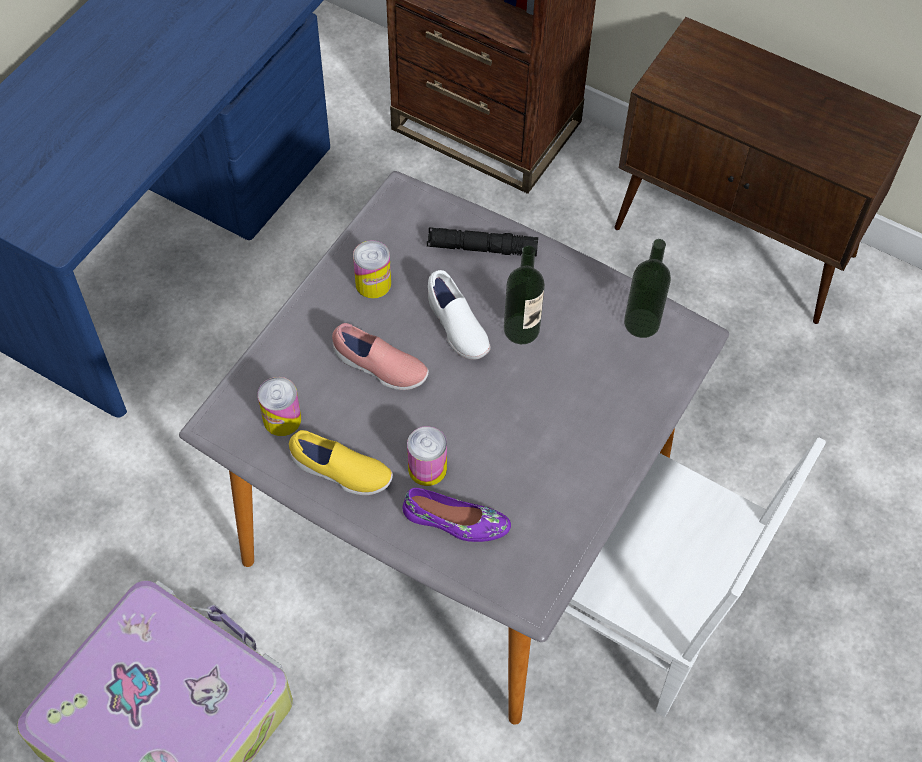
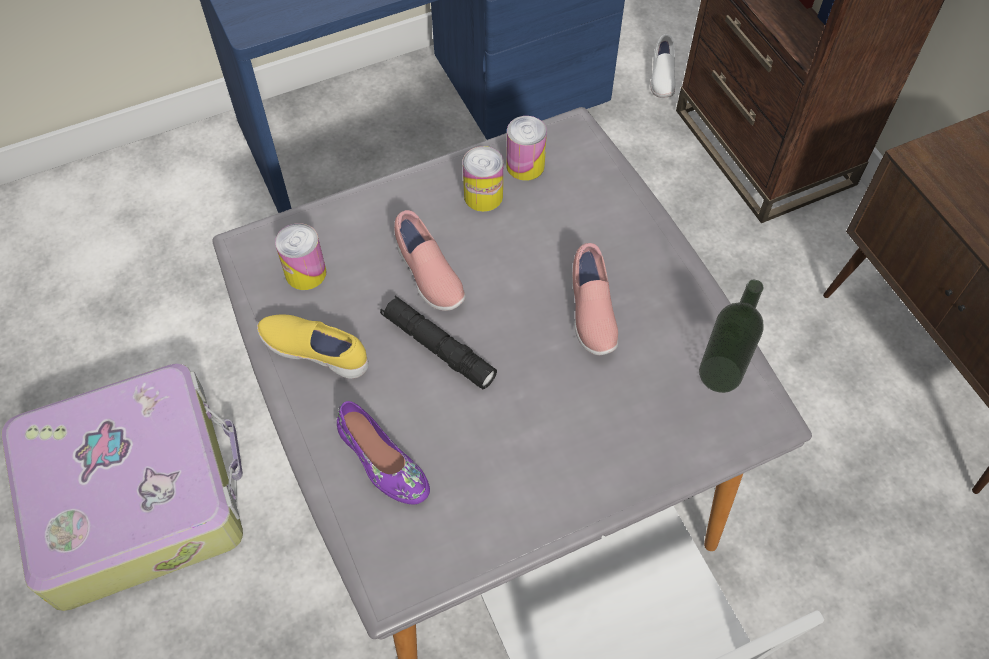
camera: 35 degrees right, 0 degrees up
yellow shoe [289,430,393,495] -> yellow shoe turned 150 degrees clockwise [257,315,369,379]
can [407,426,447,486] -> can moved to [506,116,547,181]
black flashlight [427,227,538,257] -> black flashlight moved to [380,296,497,389]
white shoe [428,270,491,360] -> white shoe moved to [650,34,676,98]
bottle [504,246,545,344] -> pink shoe [572,243,618,355]

